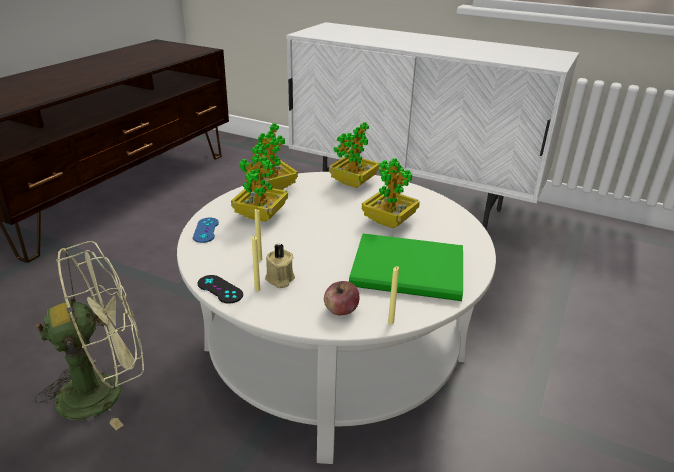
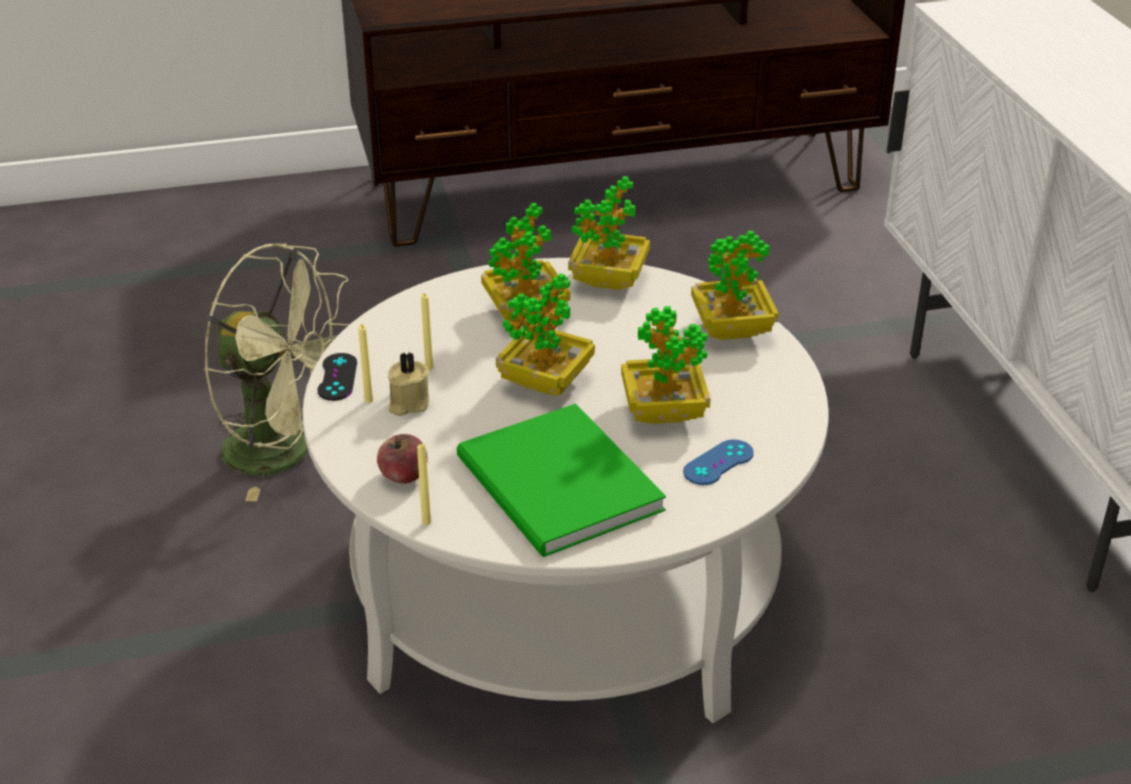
camera: 50 degrees right, 5 degrees up
blue game controller [193,218,219,243] -> blue game controller moved to [683,439,754,485]
none -> potted plant [496,273,595,396]

